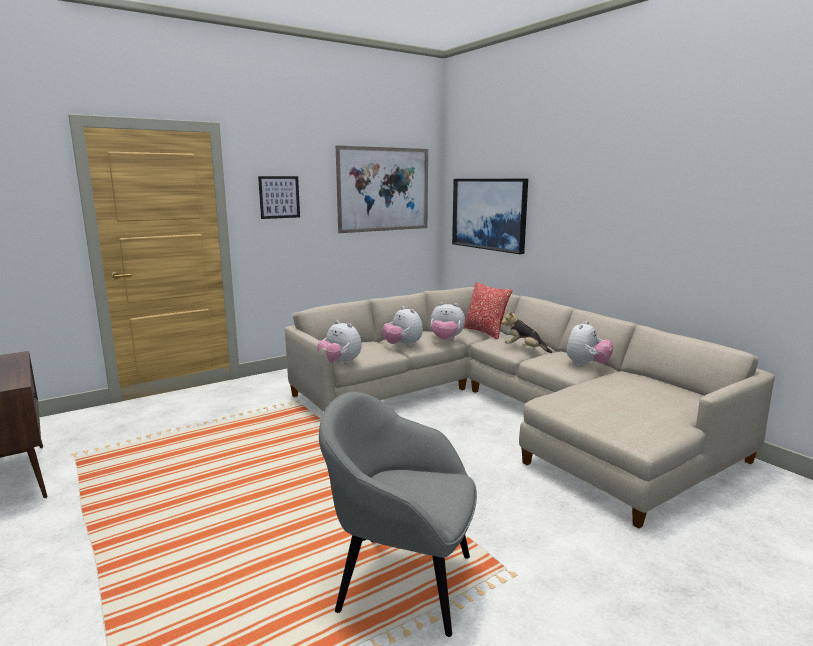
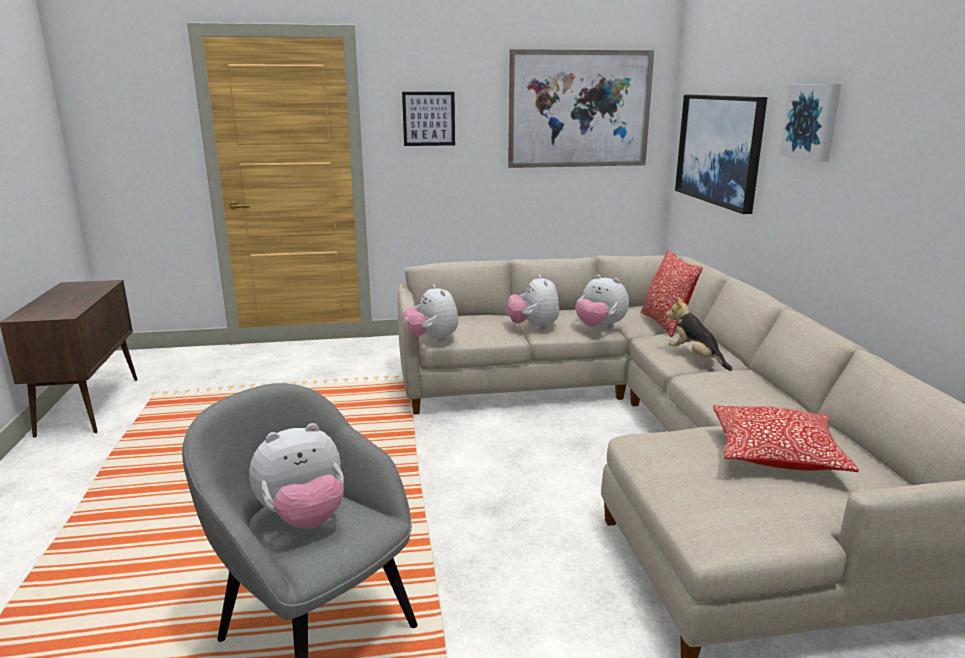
camera: 25 degrees right, 5 degrees up
plush toy [566,321,613,366] -> plush toy moved to [249,423,344,529]
none -> pillow [713,405,859,472]
none -> picture [779,84,841,162]

